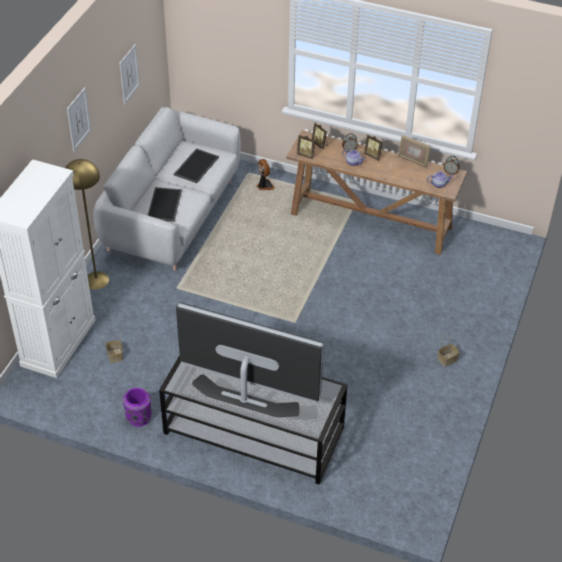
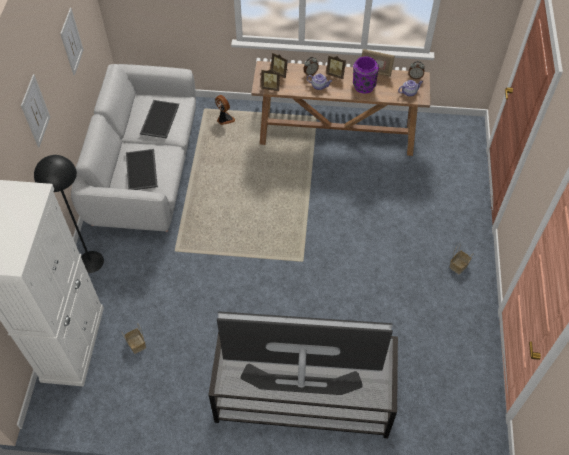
camera: 15 degrees left, 10 degrees up
yellow floor lamp [65,159,109,290] -> black floor lamp [34,155,104,273]
purple vase [123,388,152,427] -> purple vase moved to [353,56,379,94]

